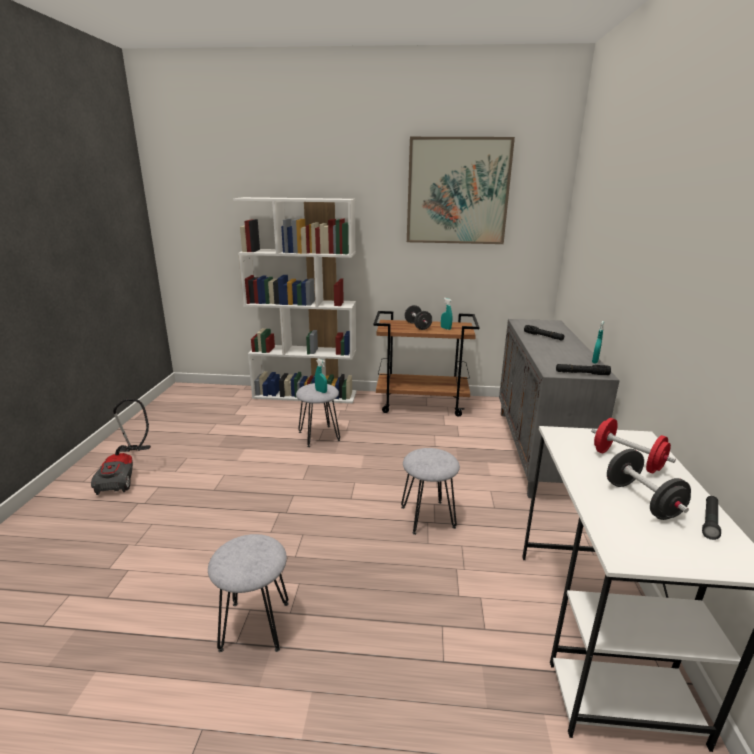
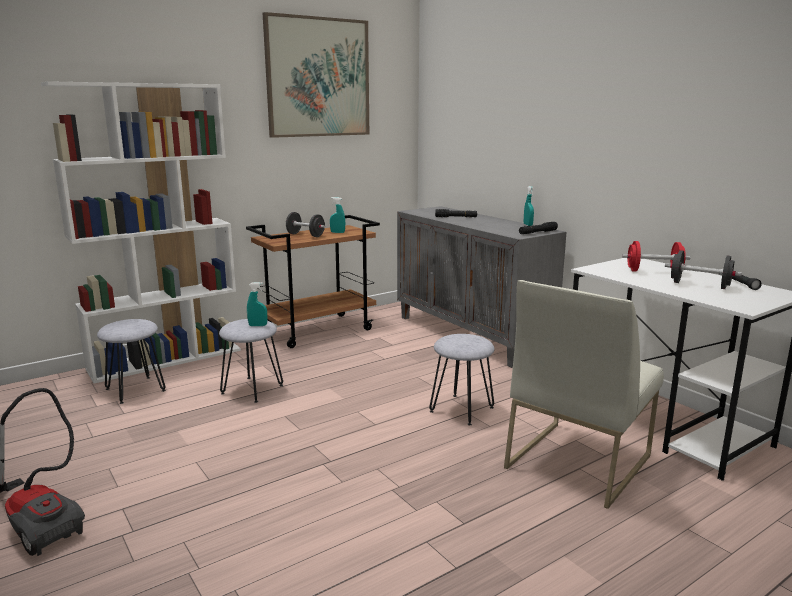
camera: 40 degrees left, 5 degrees down
grey stool [208,534,289,652] -> grey stool moved to [97,319,166,404]
none -> white chair [504,280,664,509]

